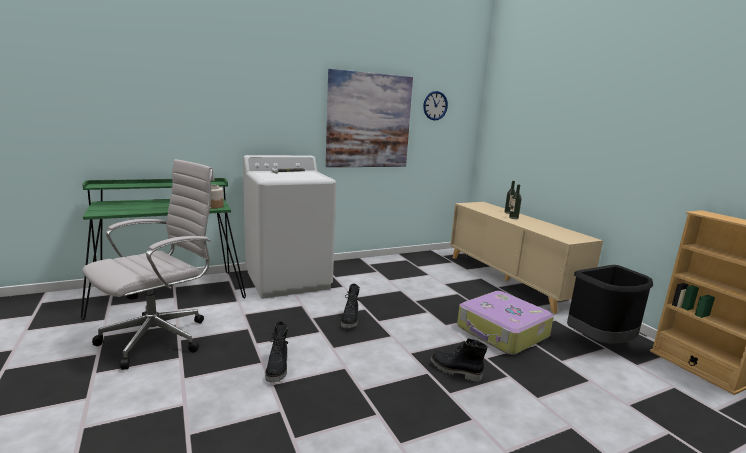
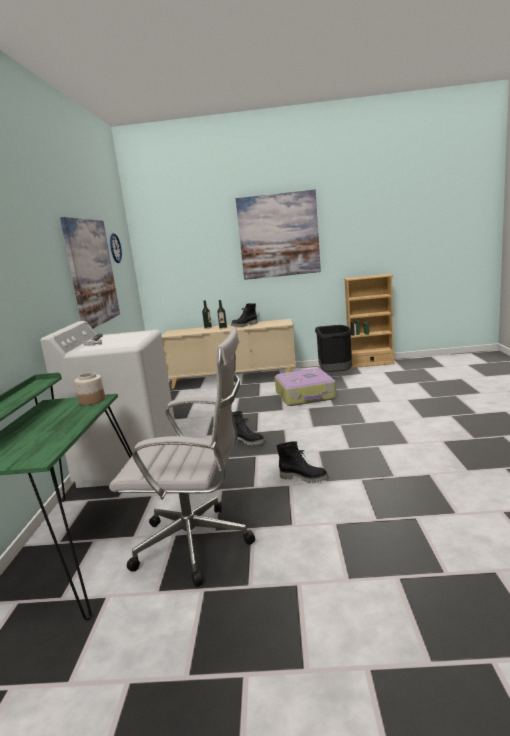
camera: 60 degrees left, 0 degrees up
white office chair [82,159,215,370] -> white office chair turned 120 degrees clockwise [109,327,255,587]
black boot [430,338,487,382] -> black boot moved to [231,303,258,327]
none -> picture [236,189,321,280]

